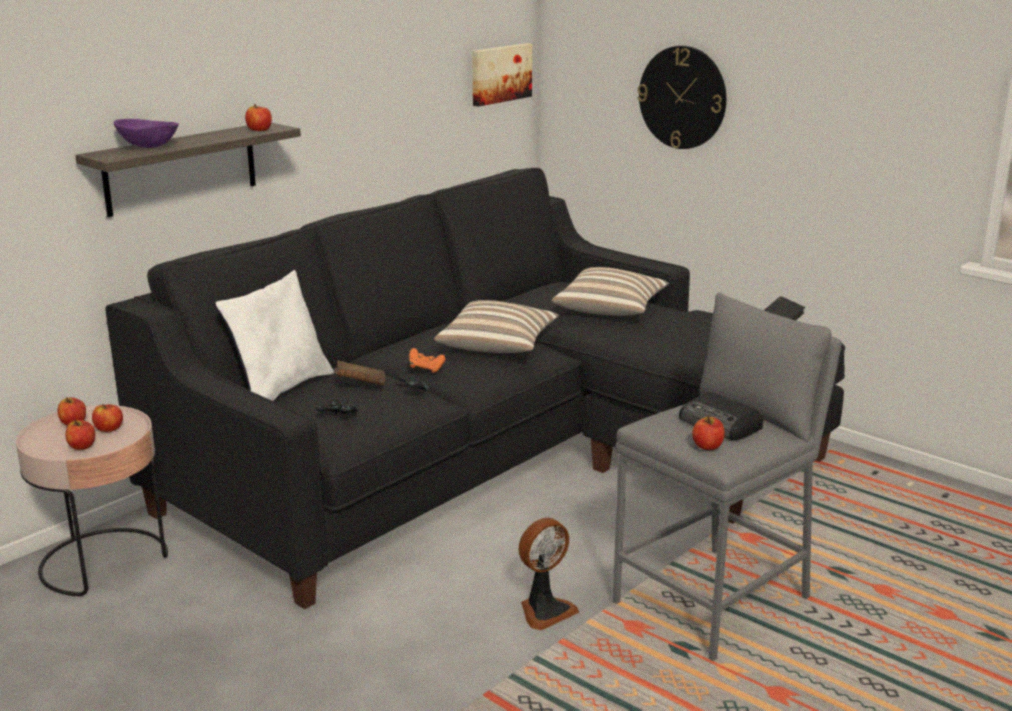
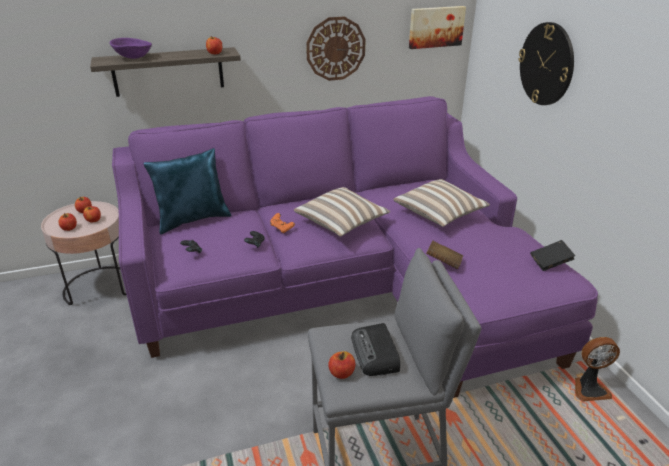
camera: 30 degrees right, 10 degrees up
black sofa [105,168,845,609] -> purple sofa [112,96,598,398]
white pillow [215,270,334,401] -> blue pillow [143,148,232,235]
brown book [335,360,386,386] -> brown book moved to [426,241,463,269]
fan [518,518,579,630] -> fan moved to [575,337,620,402]
none -> wall clock [306,17,366,81]

